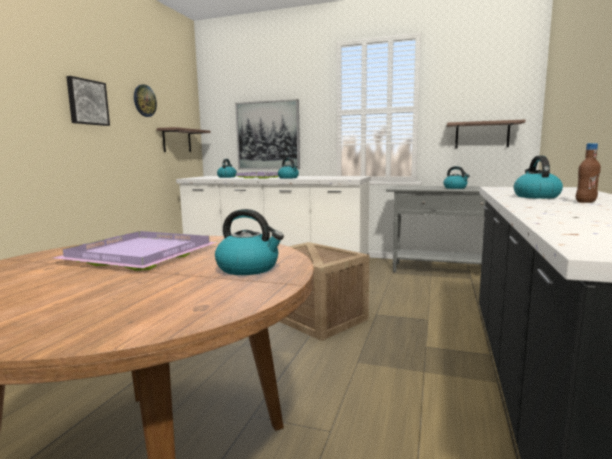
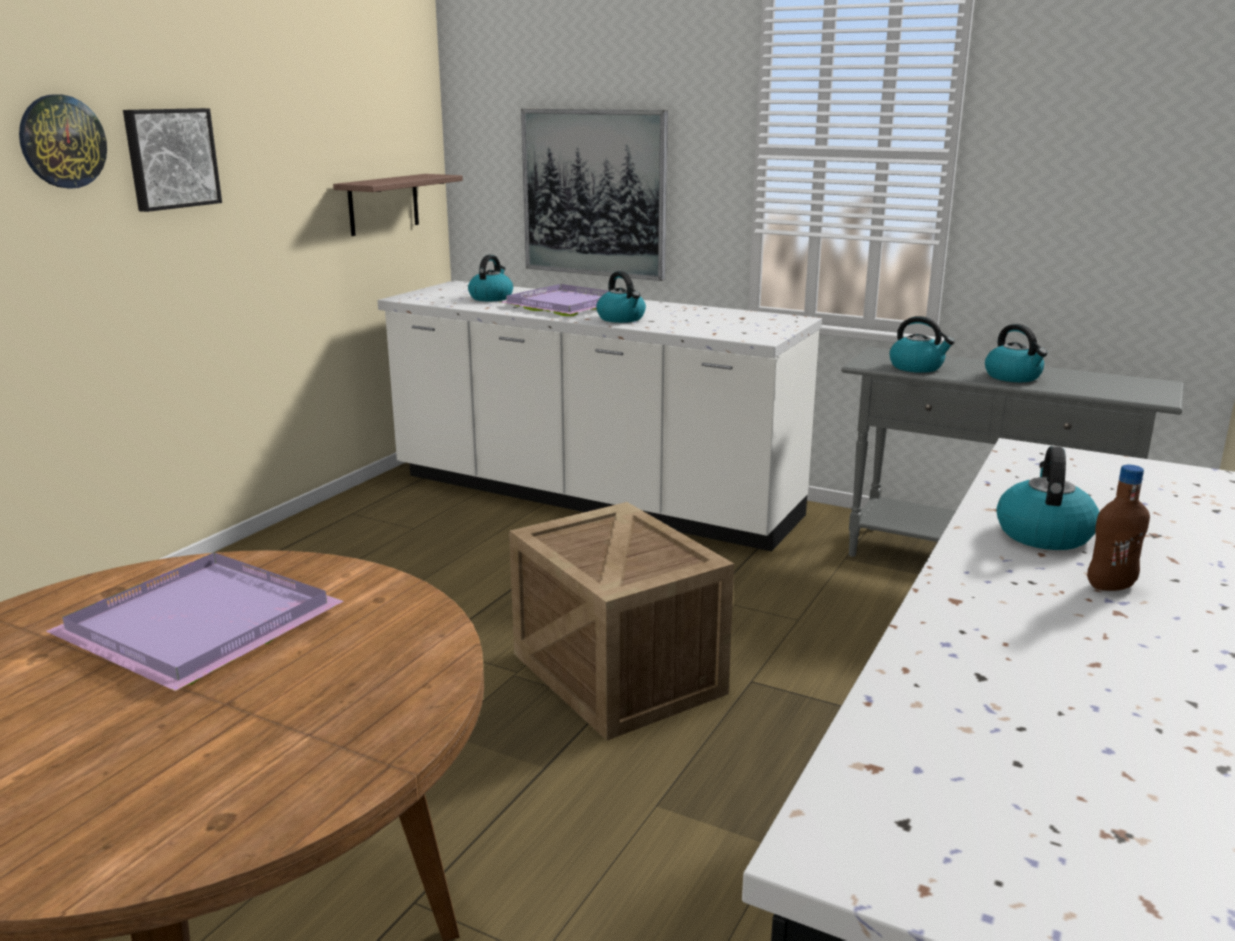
camera: 10 degrees right, 10 degrees up
wall clock [134,84,157,117] -> wall clock moved to [19,95,107,189]
kettle [215,209,284,275] -> kettle moved to [889,316,955,373]
shelf [447,119,526,148] -> none

